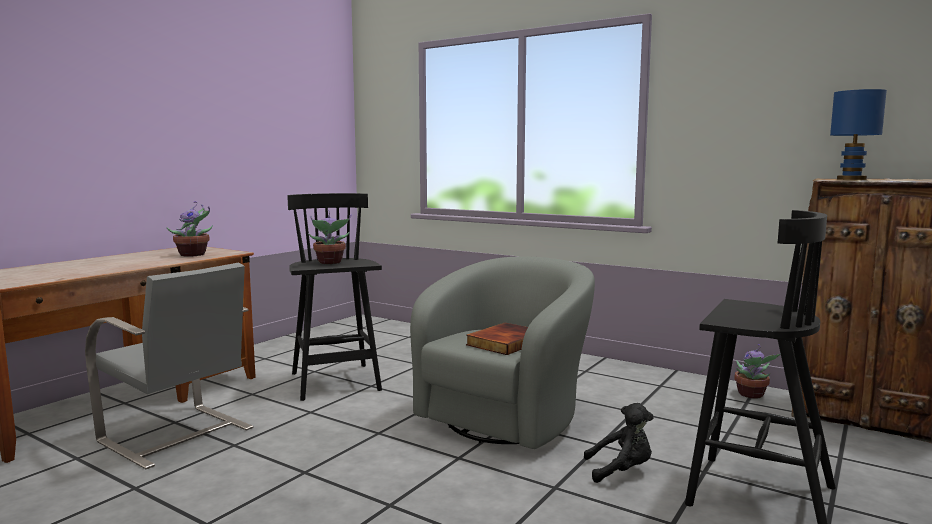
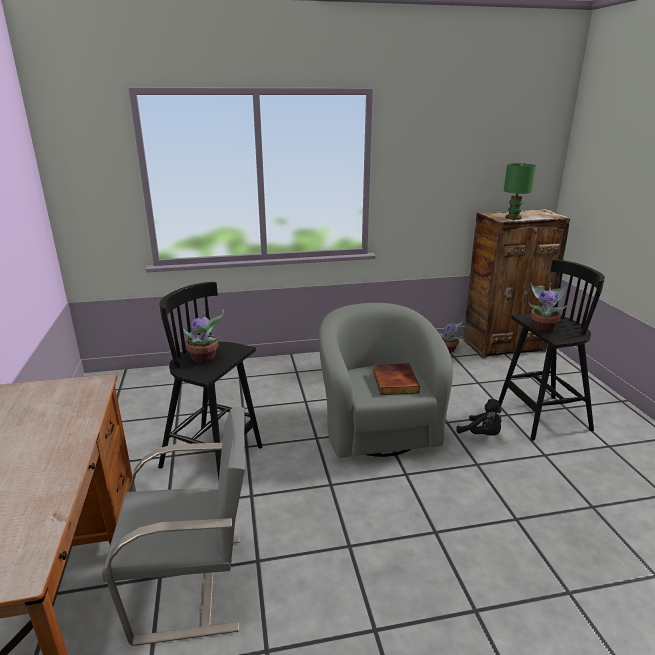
camera: 45 degrees left, 15 degrees up
potted plant [166,201,213,257] -> potted plant moved to [528,283,568,332]
black plush toy [584,403,653,483] -> black plush toy turned 90 degrees clockwise [456,399,502,435]
blue table lamp [830,89,887,180] -> green table lamp [503,163,536,220]

